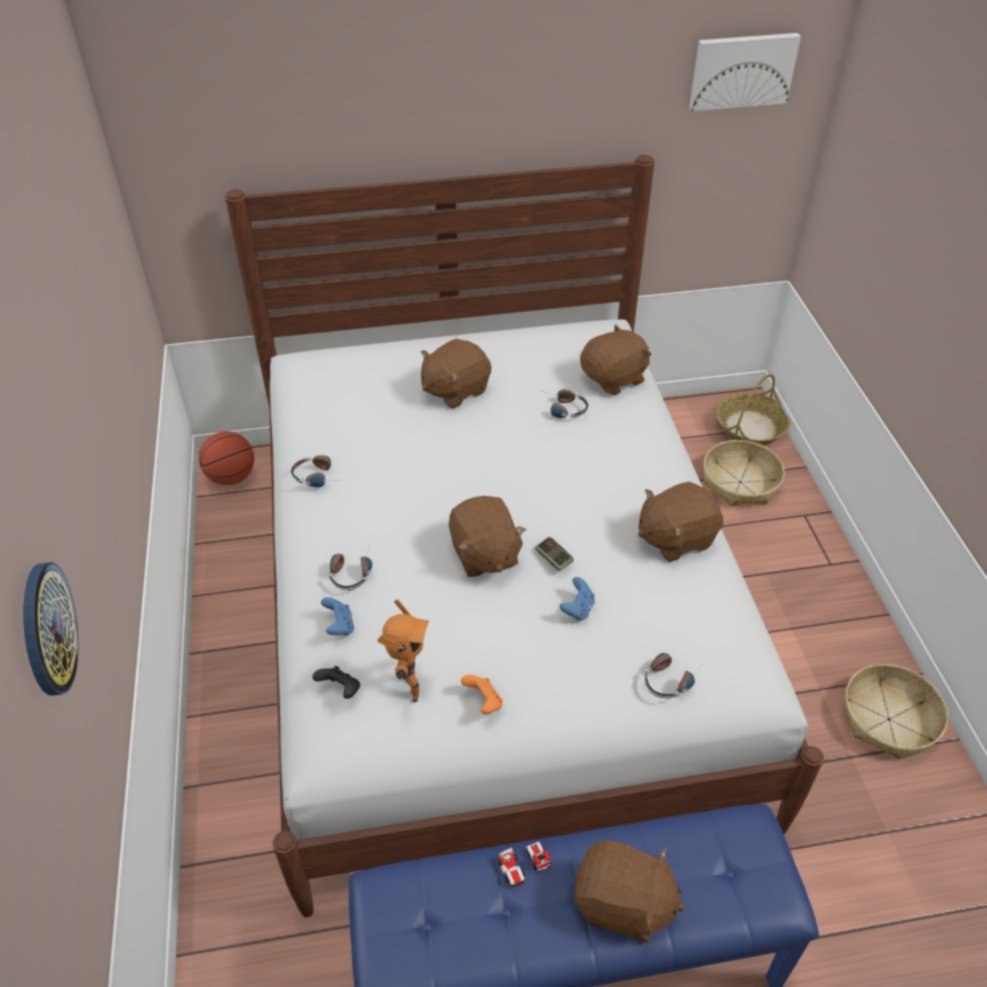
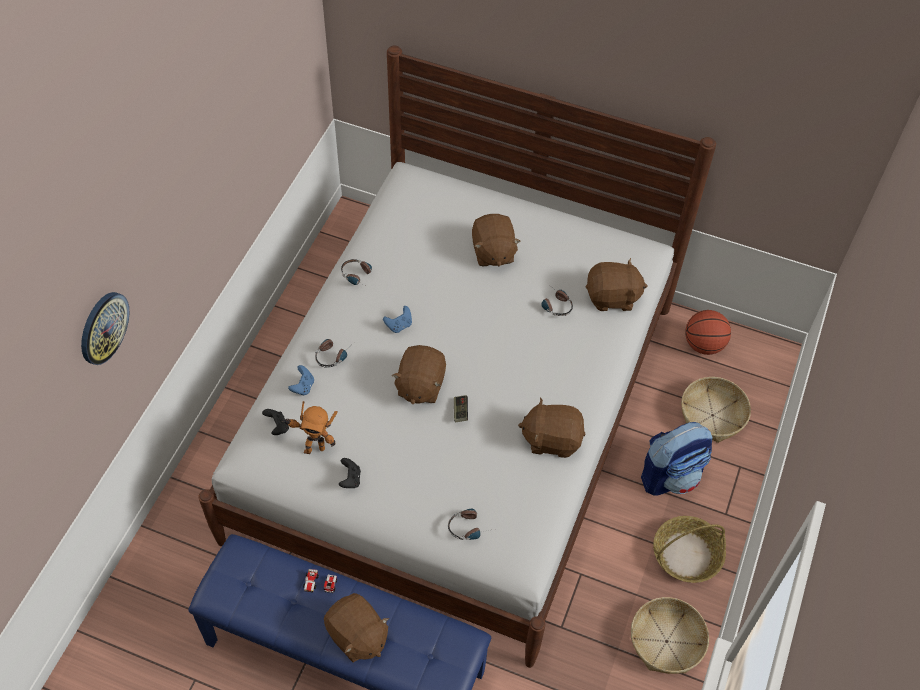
camera: 30 degrees right, 10 degrees up
basketball [199,431,254,485] -> basketball moved to [685,310,731,355]
toy robot [377,599,429,702] -> toy robot turned 60 degrees clockwise [282,401,338,454]
brown plush toy [421,339,491,409] -> brown plush toy turned 90 degrees counterclockwise [472,214,521,266]
orange game controller [461,675,503,714] -> black game controller [339,458,361,488]
blue game controller [559,577,595,621] -> blue game controller moved to [383,306,412,333]
picture [689,33,801,111] -> none
basket [717,374,791,445] -> basket moved to [653,516,726,583]
none -> backpack [641,422,712,495]

